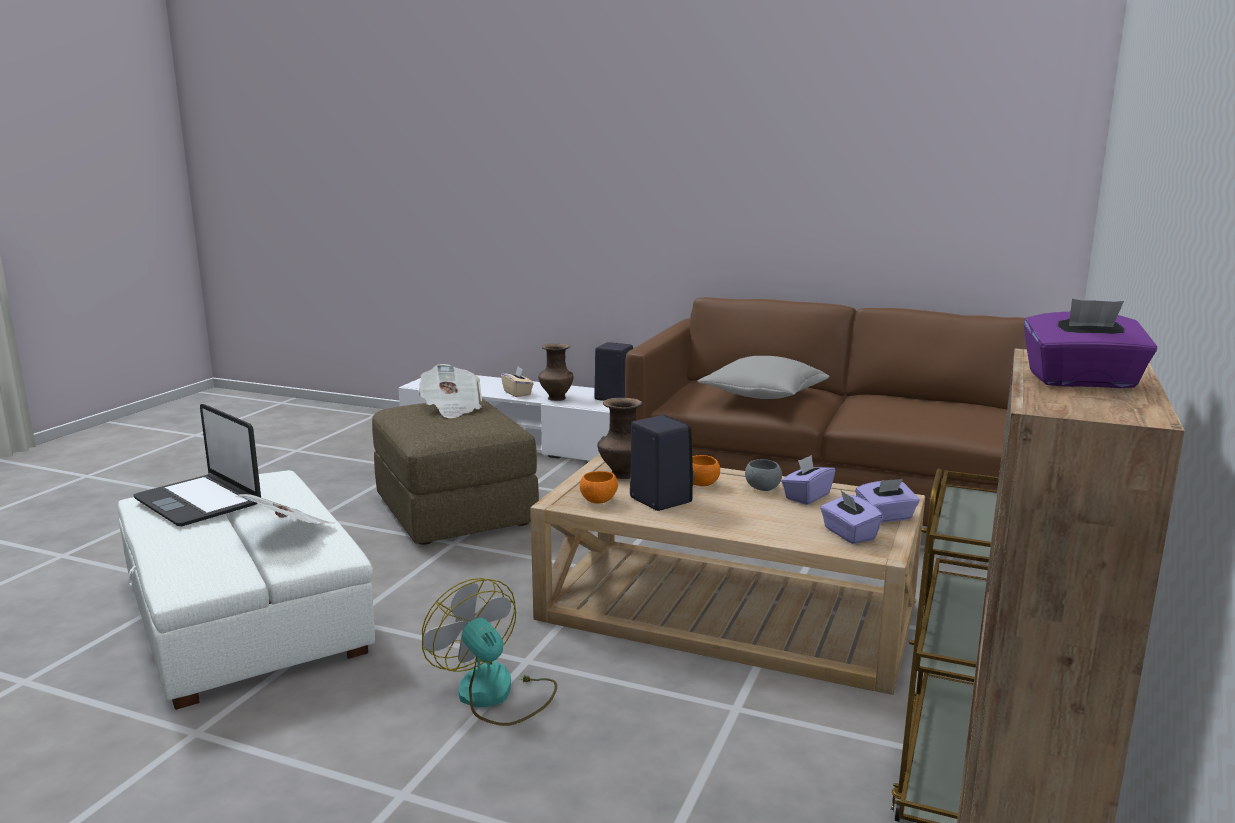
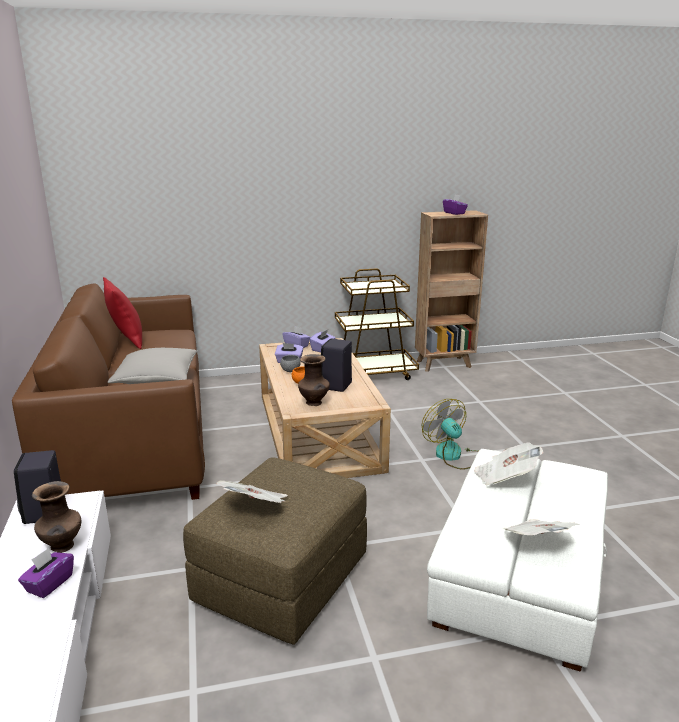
camera: 125 degrees left, 5 degrees up
laptop [134,404,261,526] -> newspaper [503,519,581,535]
fan [422,578,557,726] -> fan turned 135 degrees clockwise [422,399,479,470]
beige tissue box [501,367,534,397] -> purple tissue box [18,548,74,598]
orange bowl [580,471,618,504] -> none
none -> red pillow [103,277,142,349]

